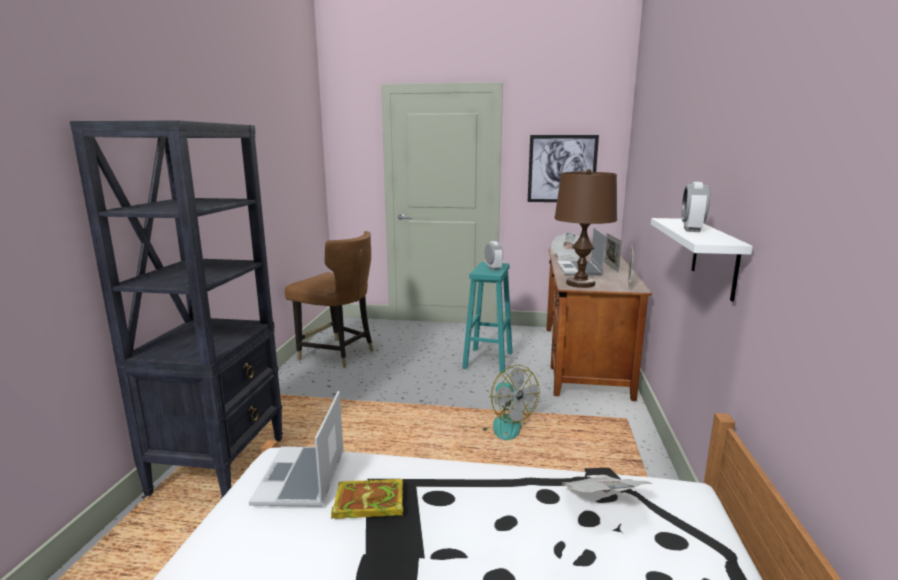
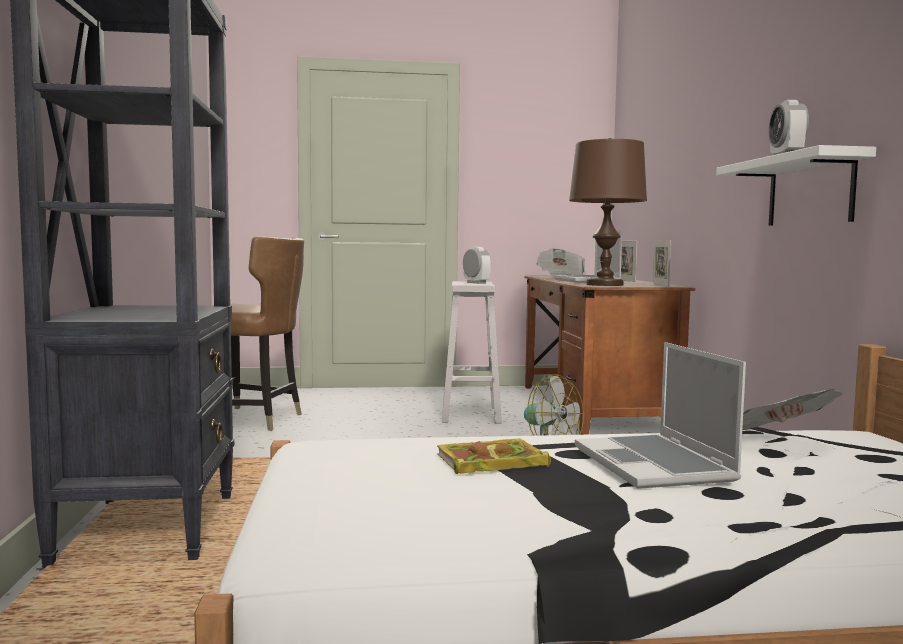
camera: 15 degrees left, 10 degrees down
laptop [249,391,344,507] -> laptop moved to [575,342,746,489]
turquoise stool [462,262,512,373] -> white stool [442,281,502,423]
picture [528,135,599,202] -> none

